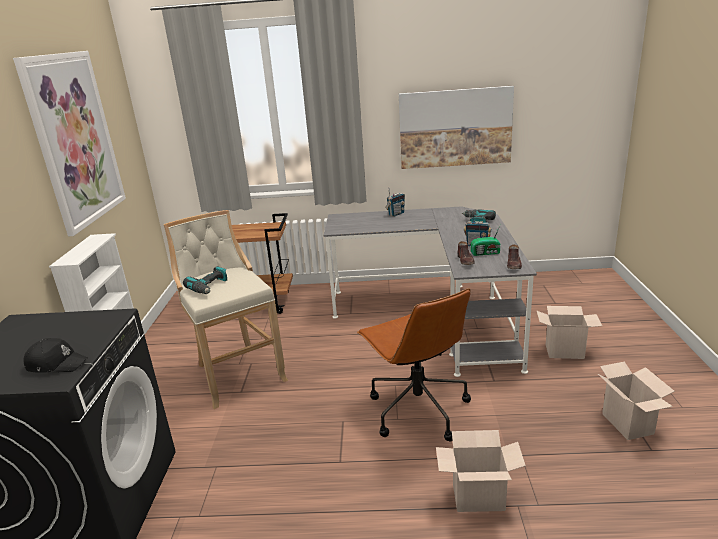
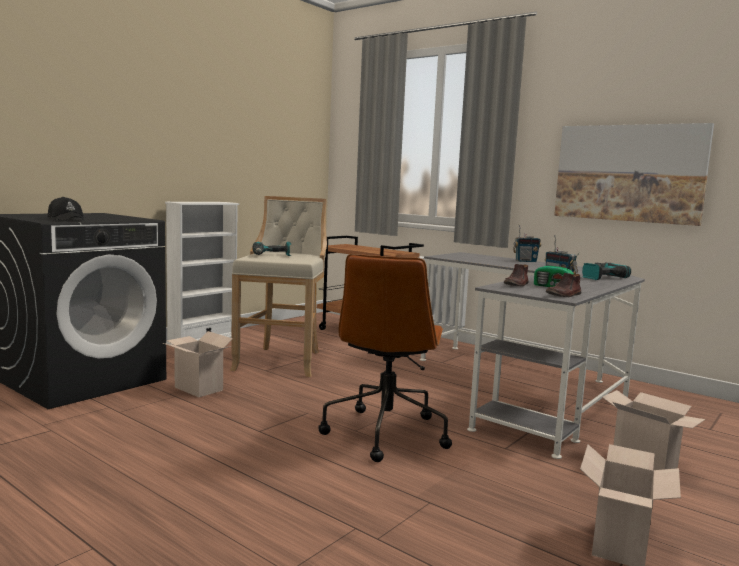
camera: 35 degrees right, 15 degrees down
picture [13,51,126,236] -> none
cardboard box [436,430,526,512] -> cardboard box moved to [163,331,233,397]

